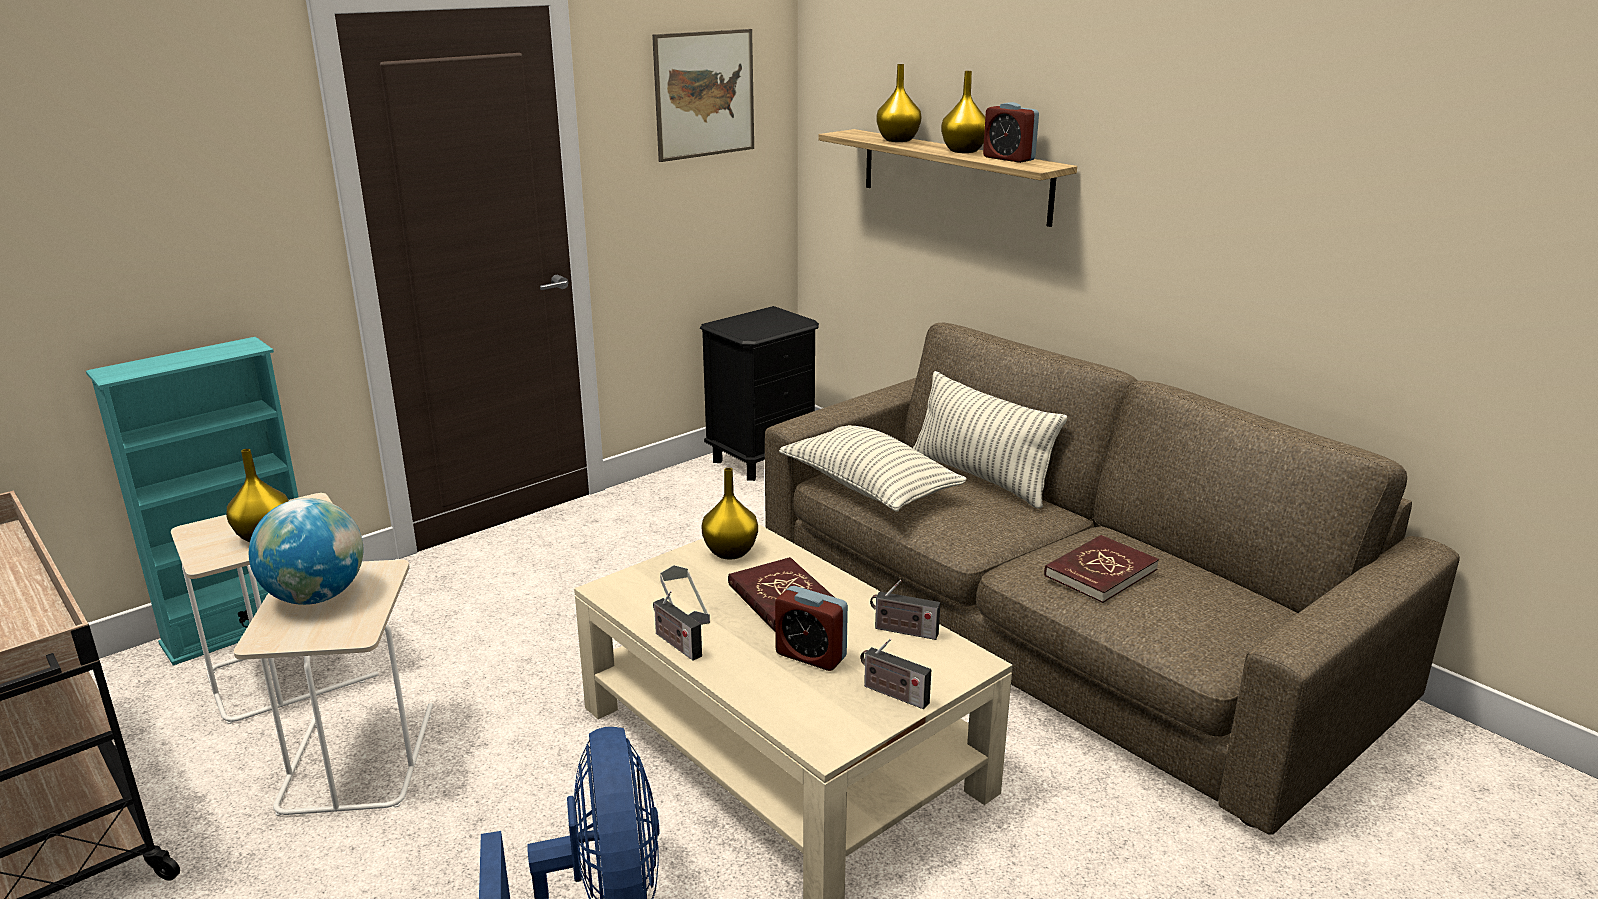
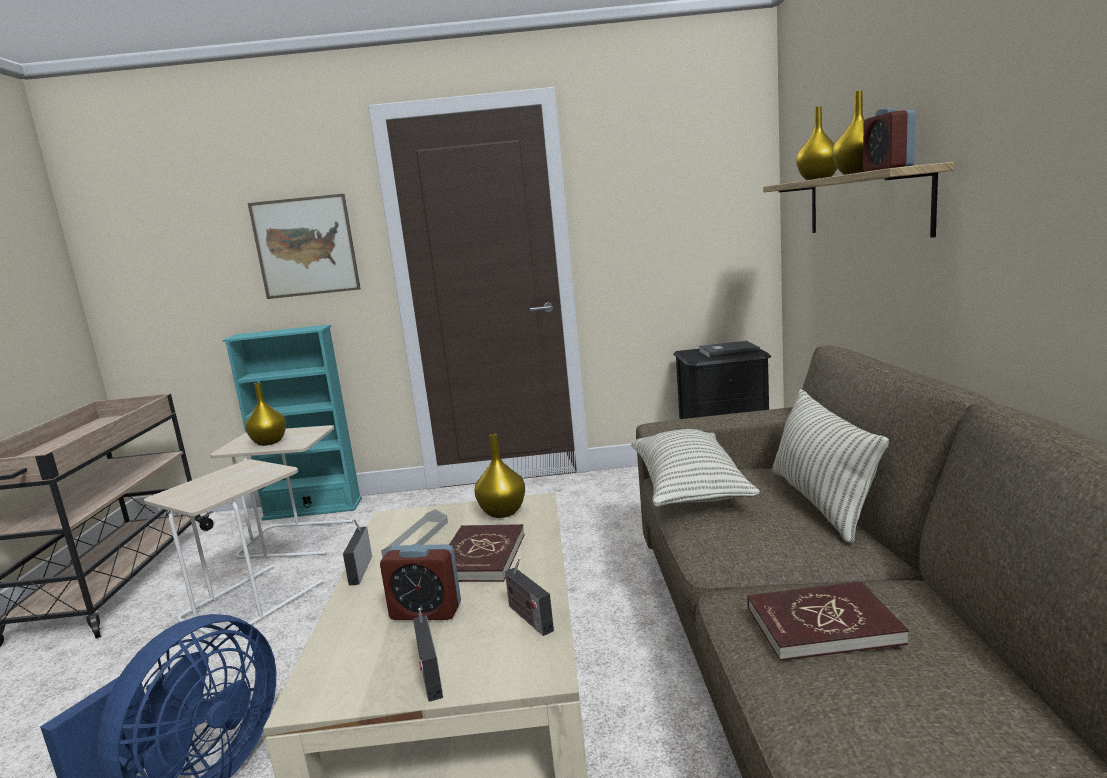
camera: 40 degrees right, 10 degrees down
globe [249,498,363,605] -> none
picture [652,29,754,162] -> picture moved to [248,194,361,299]
alarm clock [775,586,848,671] -> alarm clock turned 60 degrees counterclockwise [380,544,461,620]
none -> grey book [699,341,760,358]

